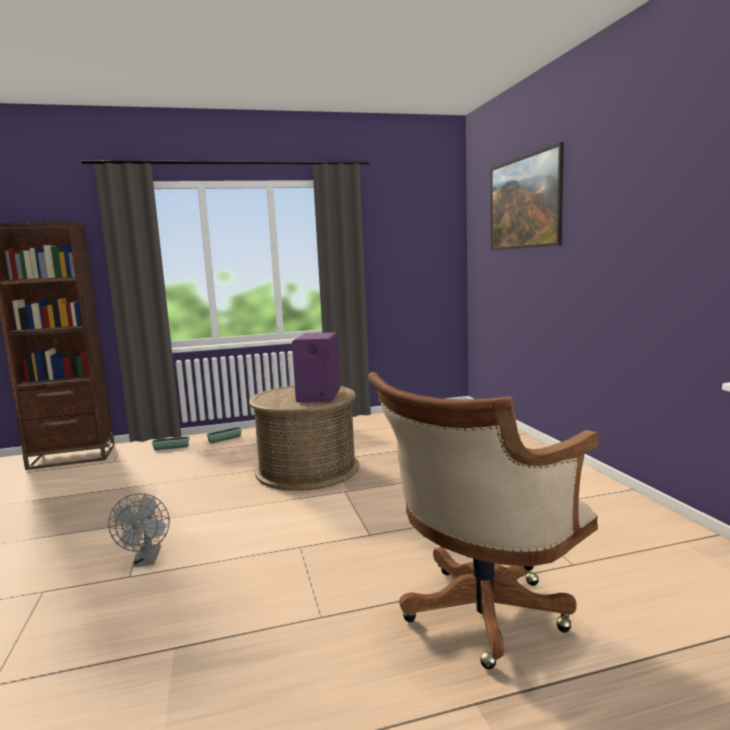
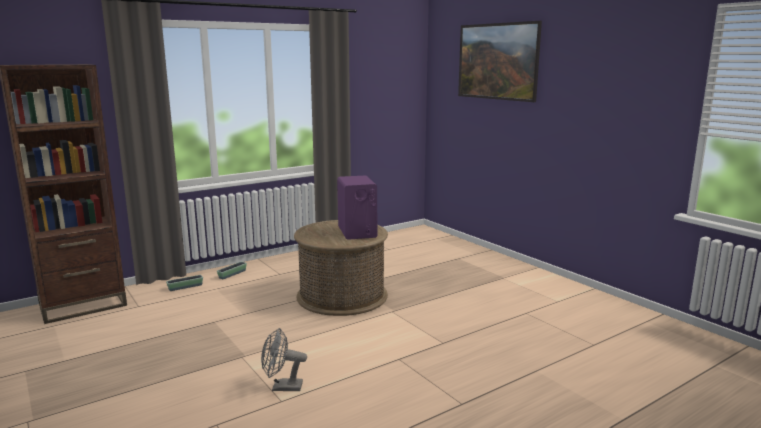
camera: 20 degrees left, 5 degrees up
grey fan [108,493,170,567] -> grey fan turned 120 degrees clockwise [261,328,307,391]
office chair [368,372,599,669] -> none

